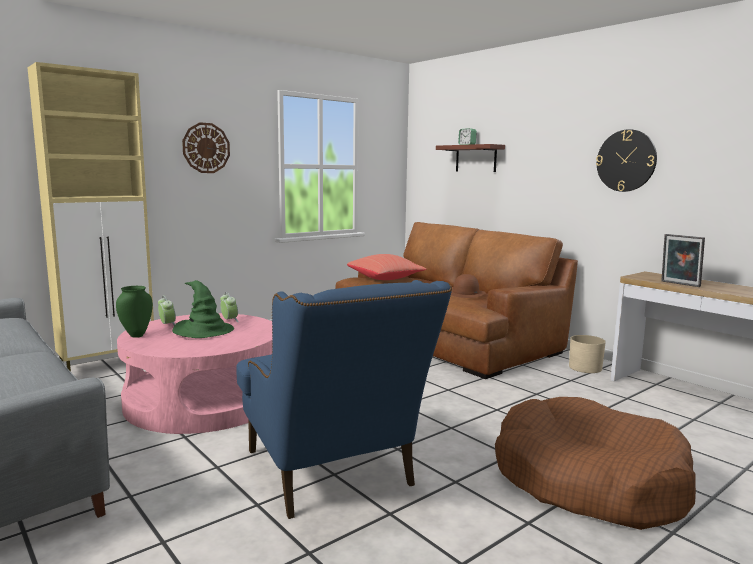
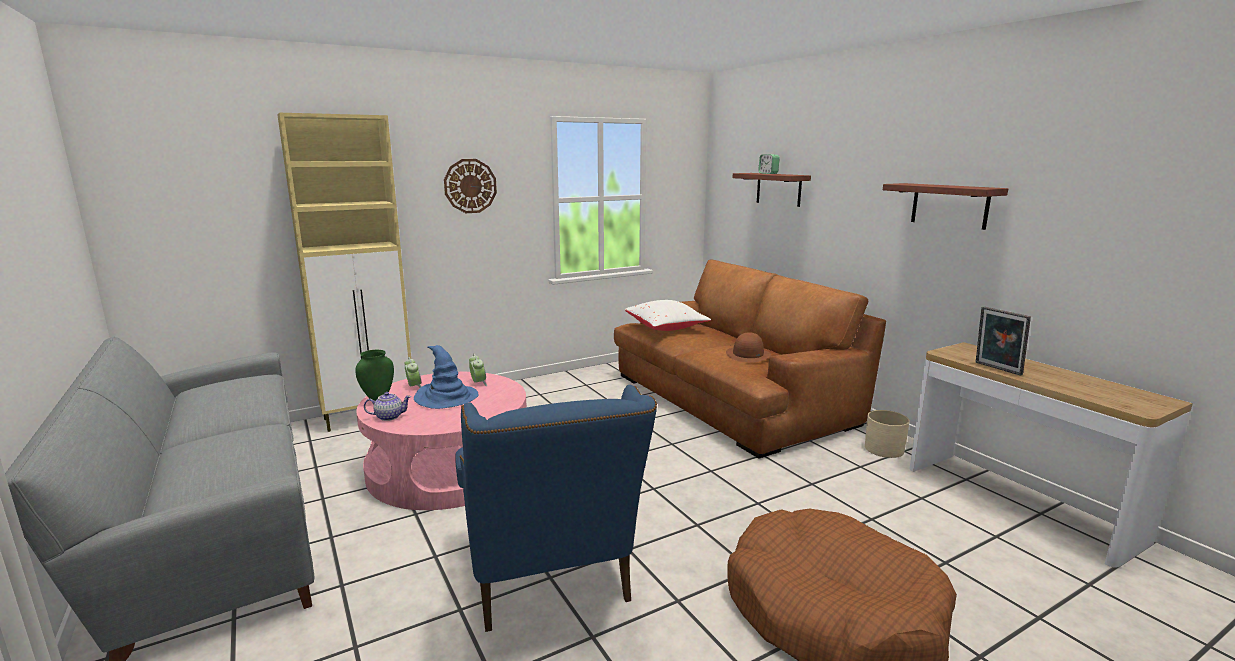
camera: 10 degrees right, 5 degrees up
green hat [172,280,234,338] -> blue hat [414,345,479,409]
red pillow [347,254,426,280] -> white pillow [625,300,711,331]
wall clock [596,129,657,192] -> shelf [883,183,1008,230]
none -> teapot [364,392,411,421]

